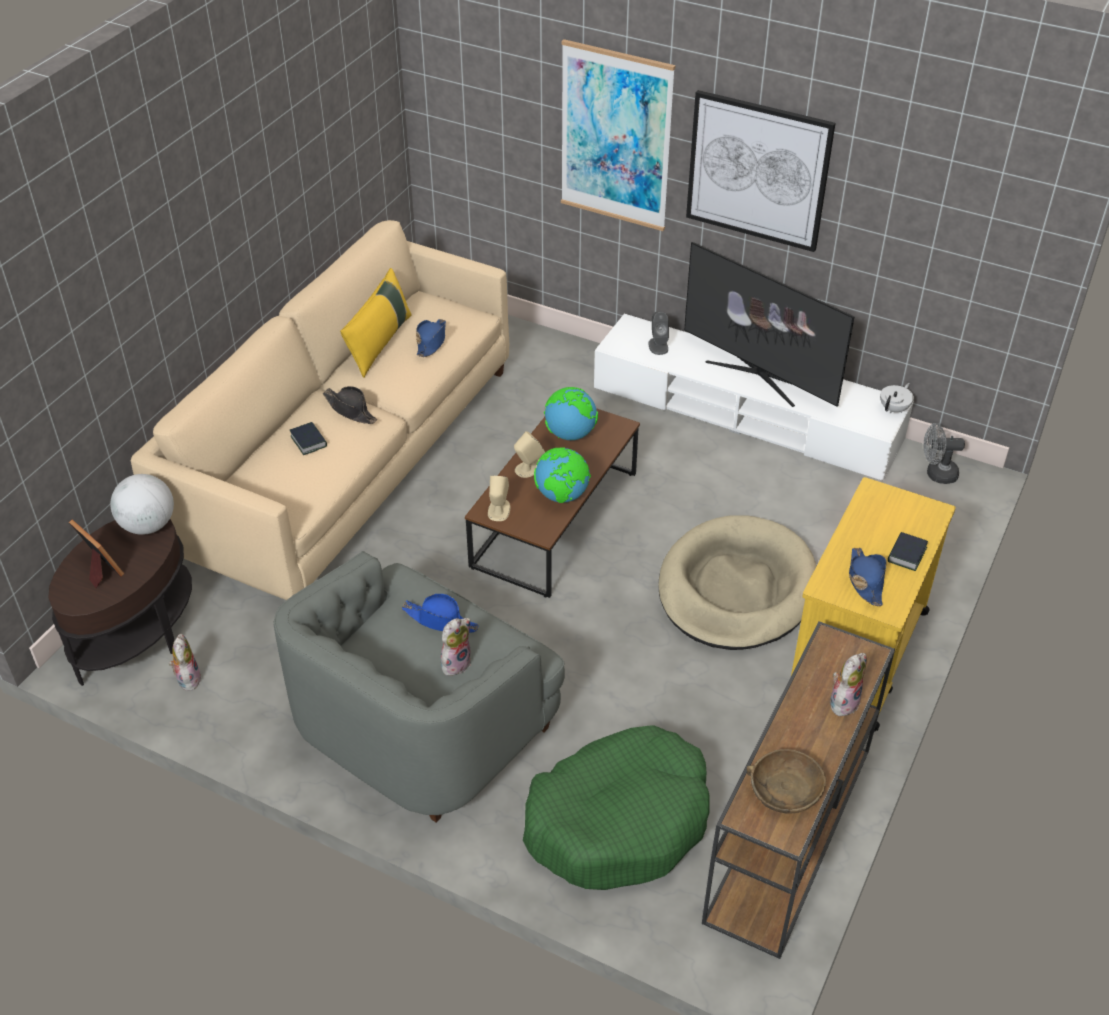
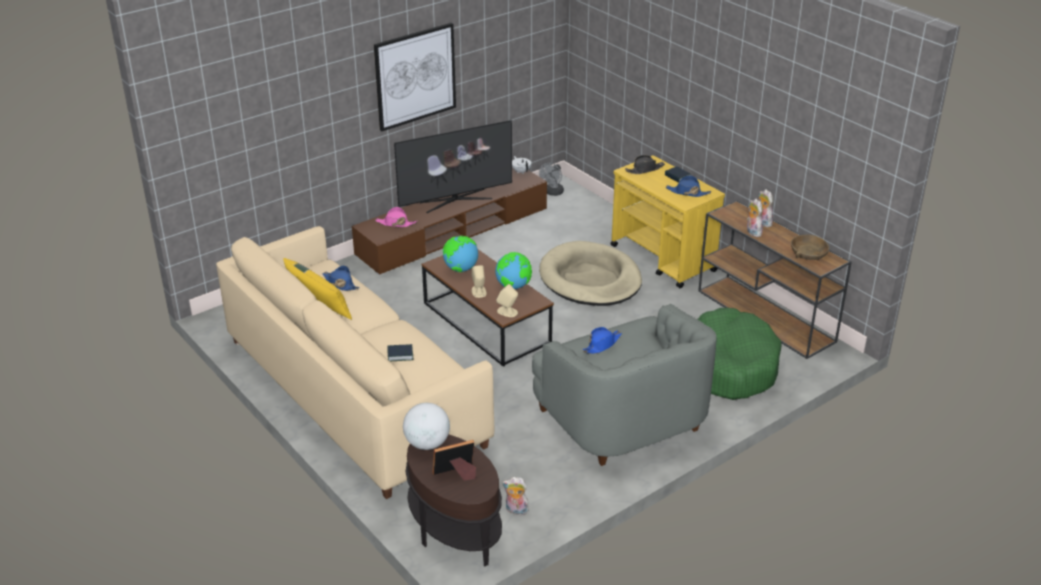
camera: 65 degrees left, 10 degrees down
black hat [323,386,377,424] -> black hat moved to [625,155,665,174]
plush toy [441,618,471,676] -> plush toy moved to [747,199,763,237]
picture [561,39,675,231] -> none
white tv stand [594,314,914,481] -> brown tv stand [352,167,547,275]
grey speaker [648,311,669,355] -> pink hat [375,207,418,227]

